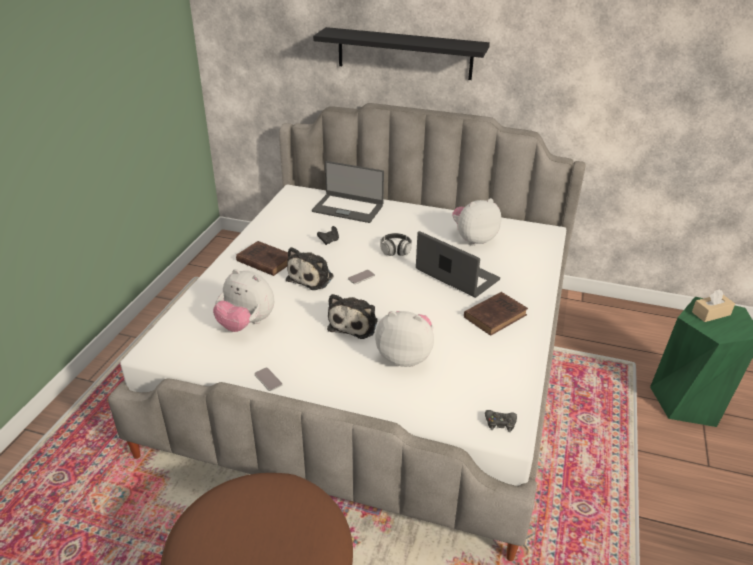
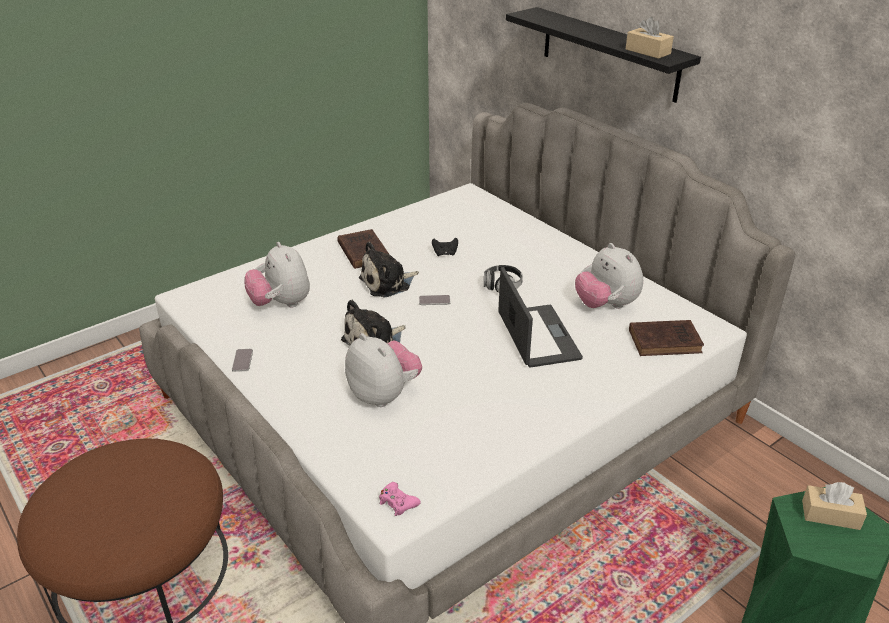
camera: 35 degrees right, 0 degrees up
laptop [312,161,384,223] -> none
plush toy [452,198,501,246] -> plush toy turned 135 degrees counterclockwise [575,243,643,309]
brown book [464,292,528,336] -> brown book moved to [629,320,704,356]
black game controller [485,410,517,432] -> pink game controller [379,482,421,516]
none -> beige tissue box [626,17,674,59]

